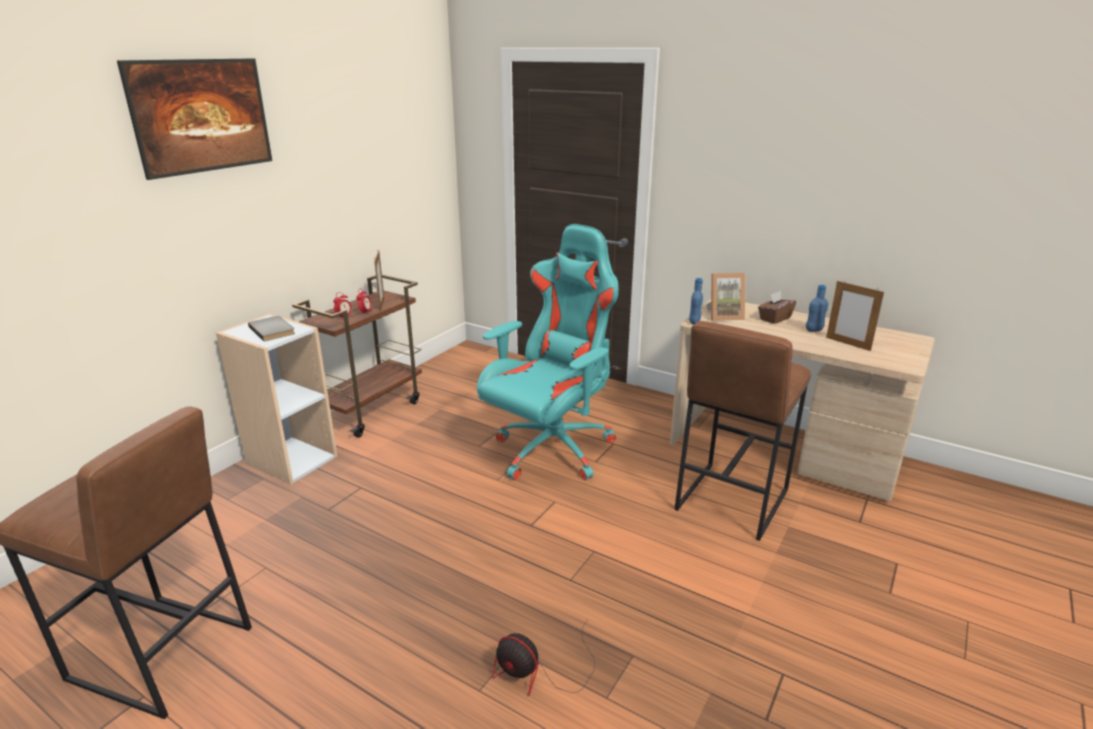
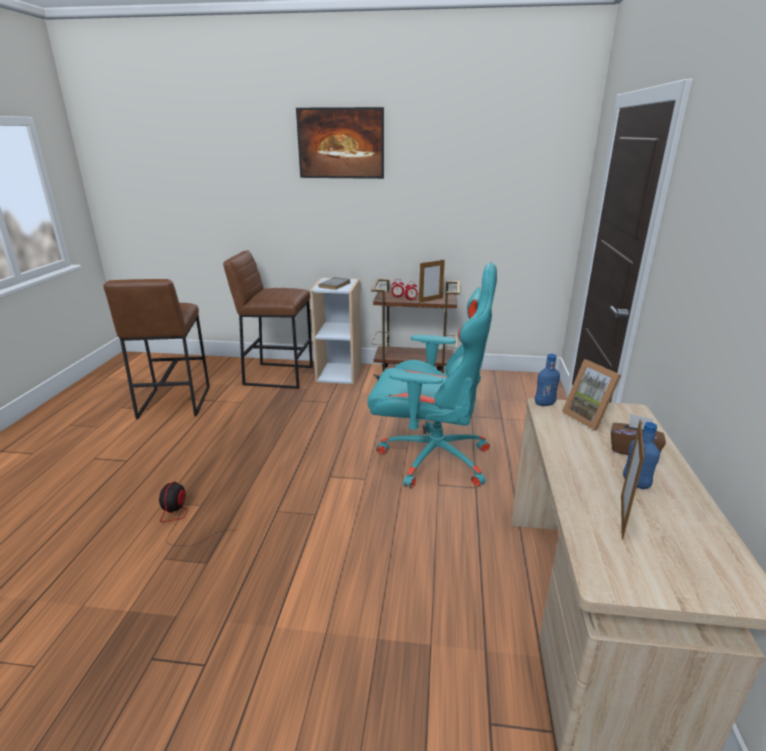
camera: 65 degrees right, 0 degrees up
brown stool [674,321,811,541] -> brown stool moved to [223,250,313,389]

